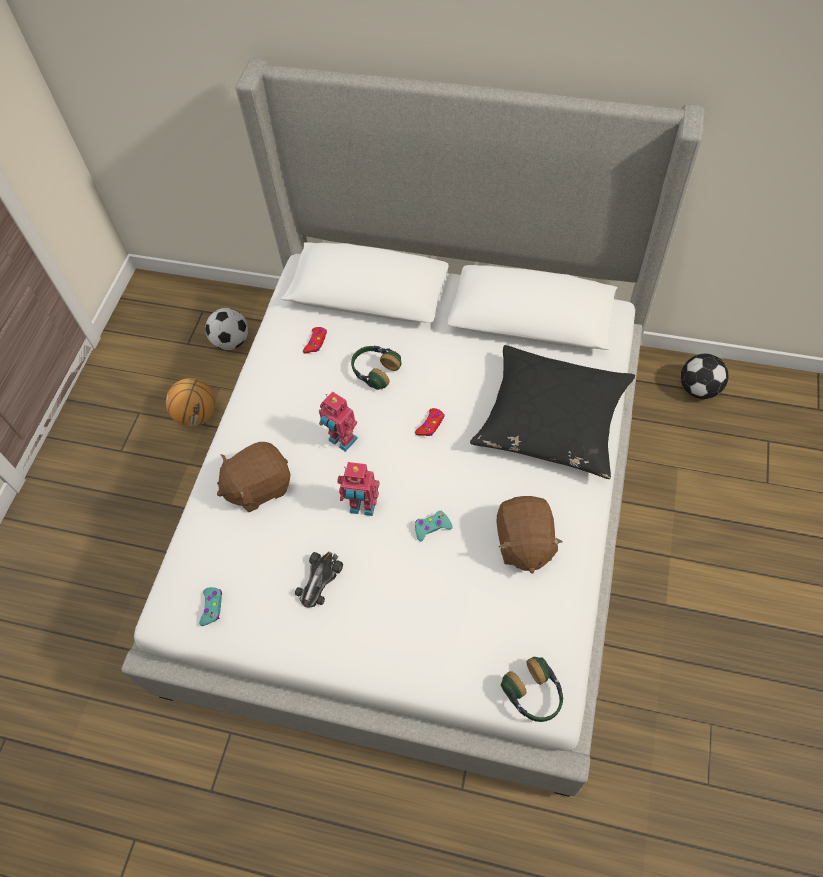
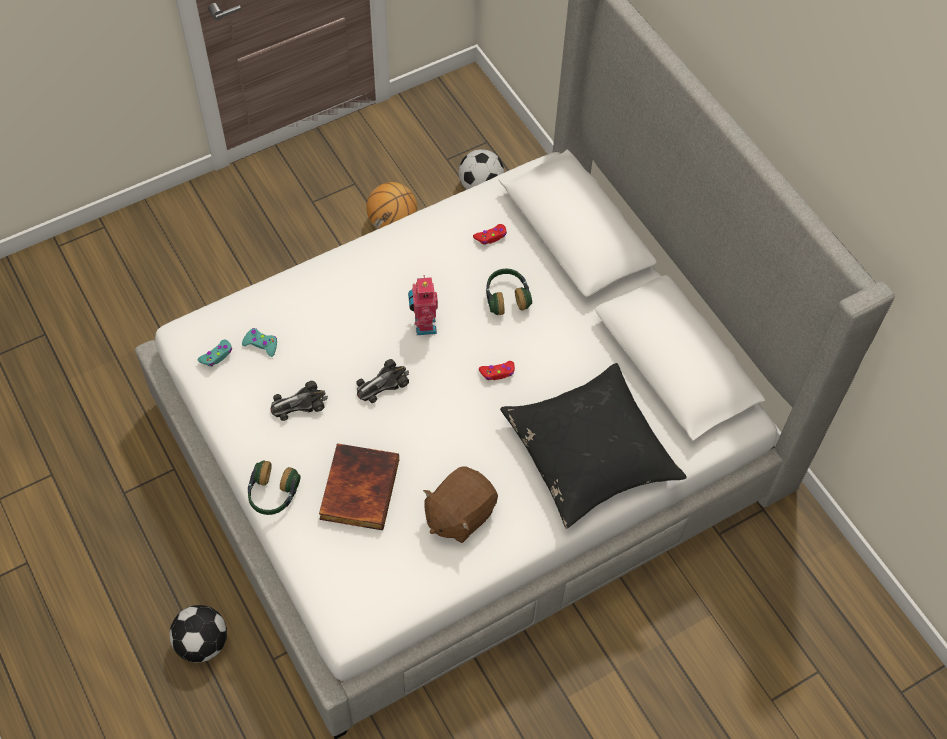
camera: 40 degrees right, 0 degrees up
brown plush toy [217,442,291,512] -> none
toy robot [338,462,379,516] -> toy car [356,359,409,403]
turquoise game controller [415,511,452,542] -> turquoise game controller moved to [242,328,277,357]
headphones [501,657,563,722] -> headphones moved to [248,460,301,515]
football [681,354,728,399] -> football moved to [170,605,227,662]
none -> book [319,443,399,530]

